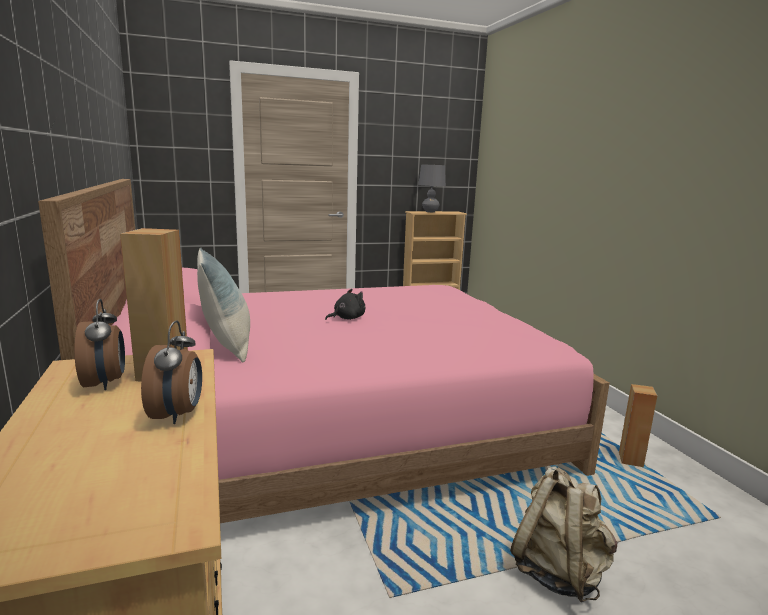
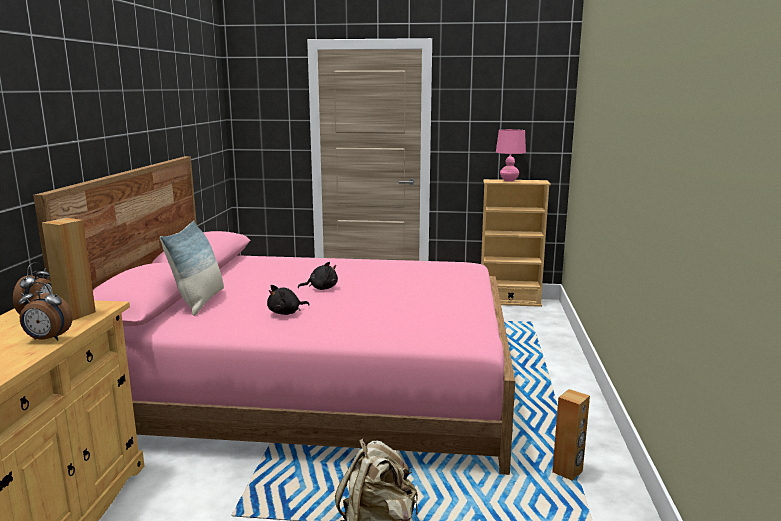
camera: 25 degrees right, 0 degrees up
alarm clock [141,321,202,424] -> alarm clock turned 75 degrees clockwise [18,282,73,341]
grey table lamp [418,164,446,212] -> pink table lamp [496,129,526,182]
none -> black plush toy [267,285,310,315]

